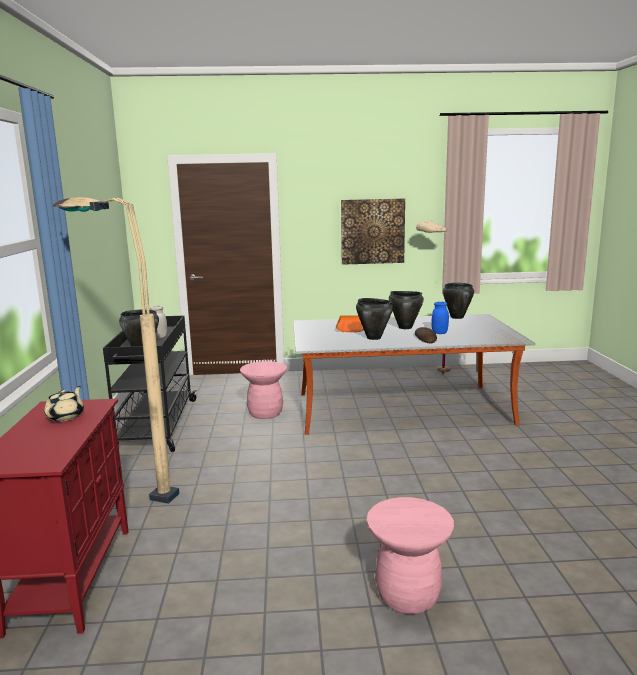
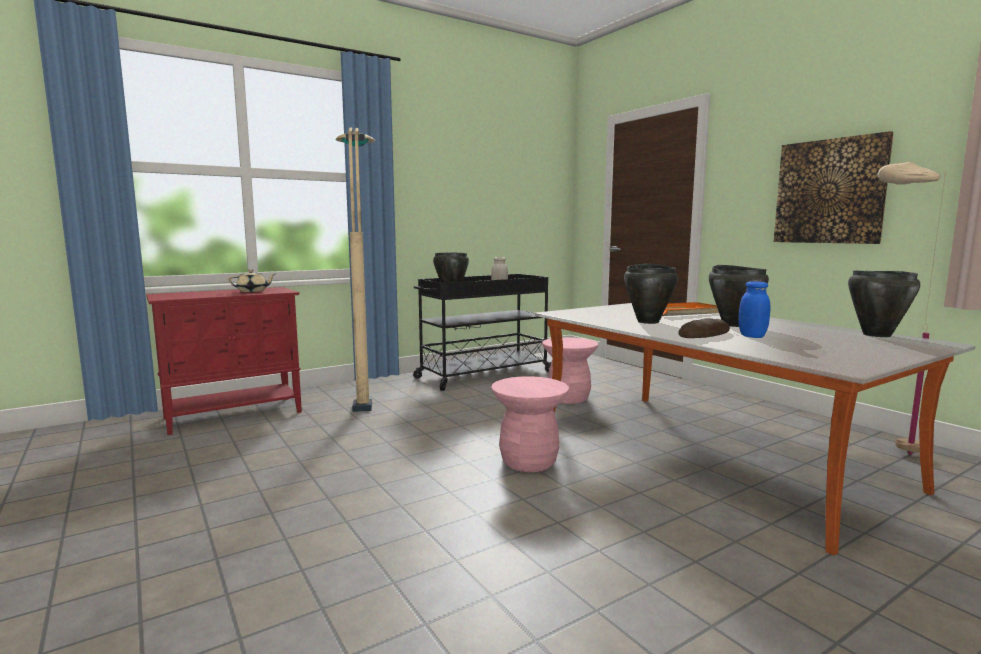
camera: 60 degrees right, 5 degrees down
pink stool [367,497,454,614] -> pink stool moved to [491,376,569,472]

